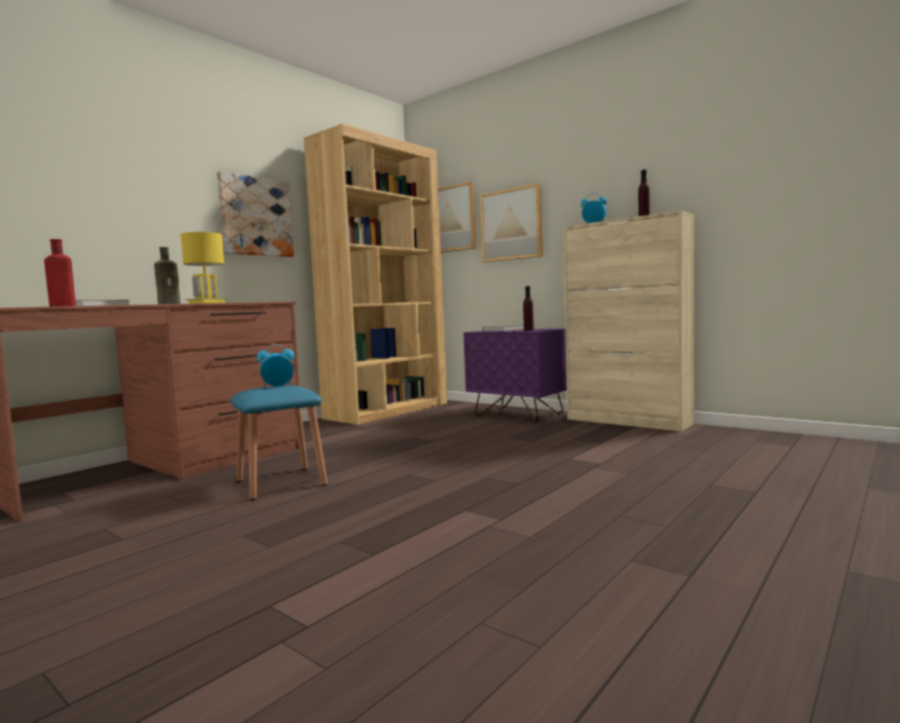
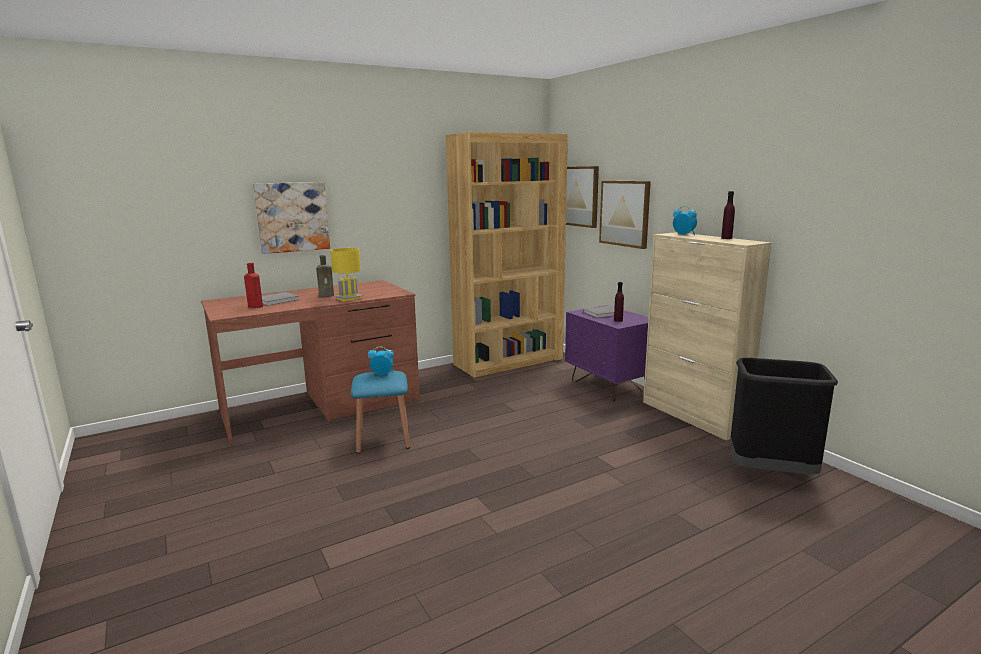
camera: 20 degrees right, 10 degrees up
picture [217,171,294,257] -> picture moved to [253,182,330,254]
none -> black trash can [730,358,838,474]

